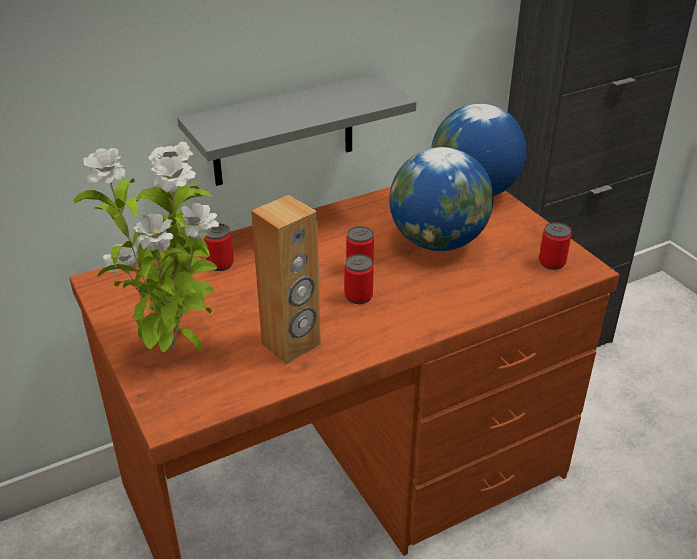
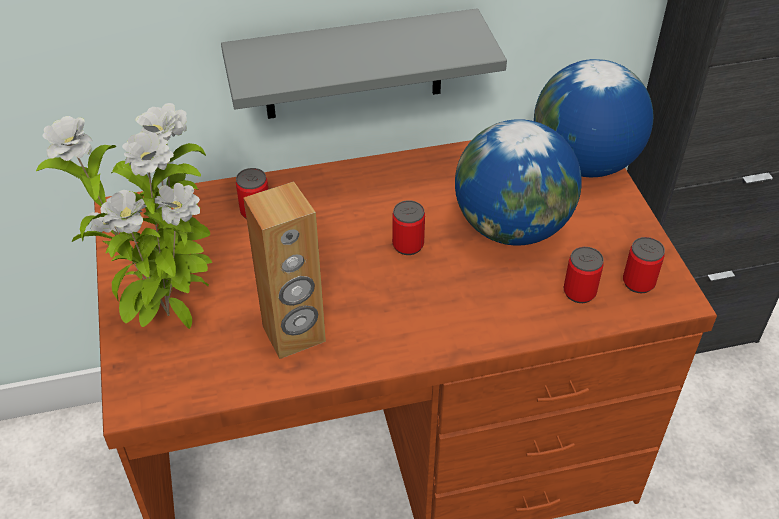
camera: 15 degrees right, 10 degrees up
can [344,254,374,304] -> can moved to [564,247,604,303]

